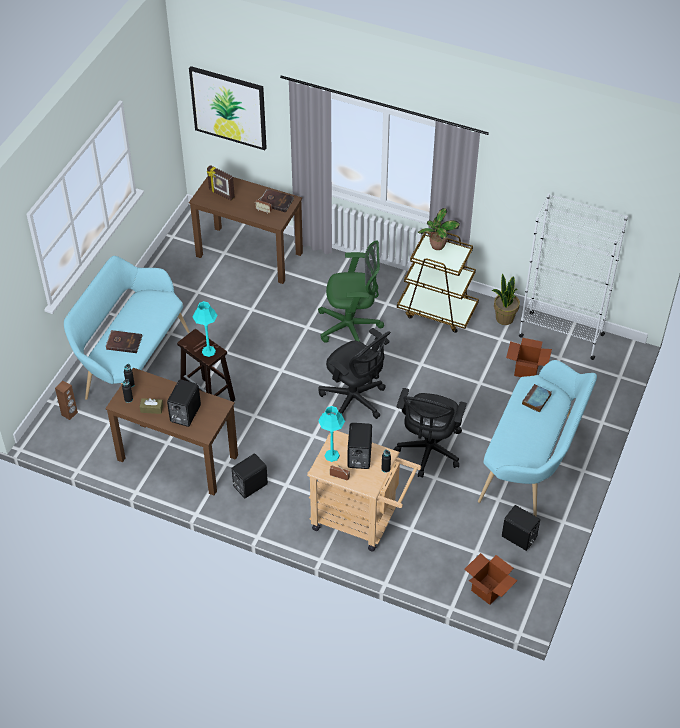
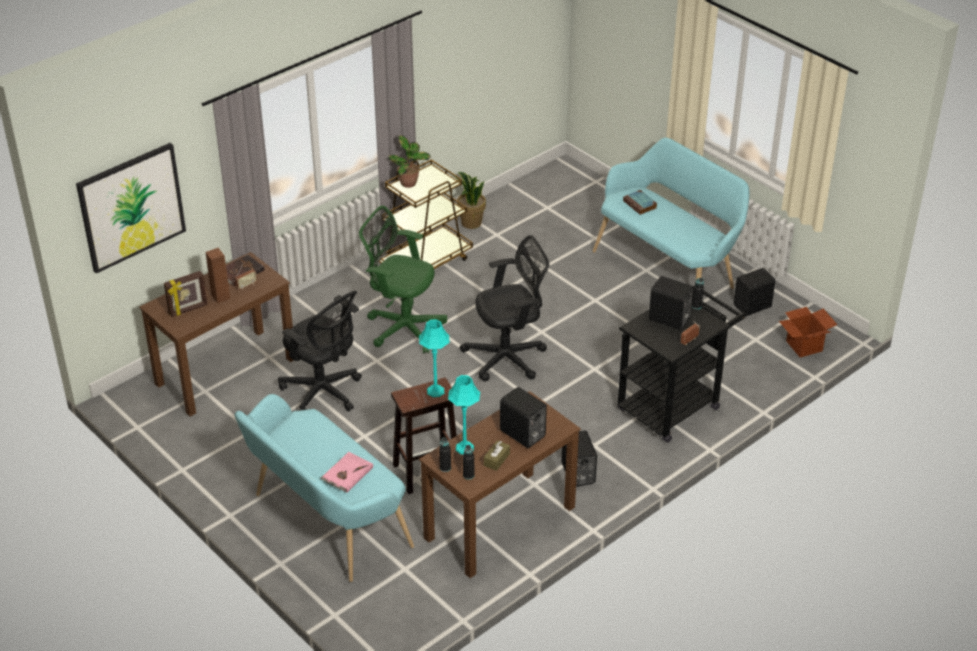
camera: 65 degrees left, 10 degrees down
brown speaker [55,381,78,420] -> brown speaker moved to [205,248,230,303]
brown book [106,330,143,353] -> pink book [320,452,373,493]
beige cart [307,430,421,551] -> black cart [618,291,746,443]
green office chair [318,241,384,343] -> green office chair turned 90 degrees counterclockwise [359,206,447,353]
turquoise table lamp [318,406,345,462] -> turquoise table lamp moved to [448,375,480,454]
black office chair [394,388,467,478] -> black office chair moved to [278,291,362,411]
cardboard box [506,338,552,377] -> none
white bookcase [519,193,628,360] -> none

